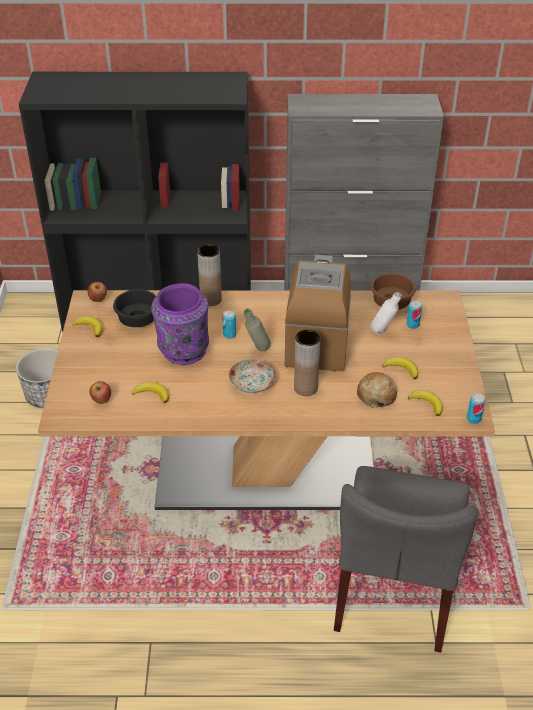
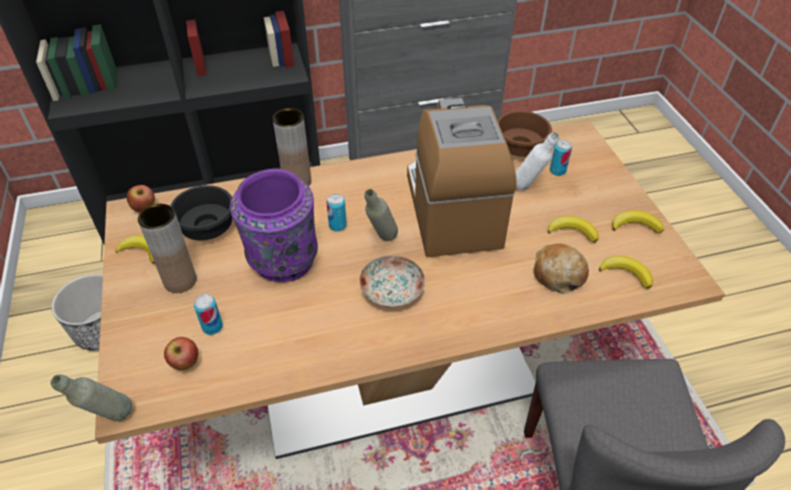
camera: 15 degrees left, 5 degrees up
banana [132,382,169,403] -> banana moved to [612,210,664,234]
brown vase [294,329,320,396] -> brown vase moved to [138,204,197,293]
can [467,393,486,424] -> can moved to [194,294,223,335]
none -> grey bottle [50,375,132,421]

